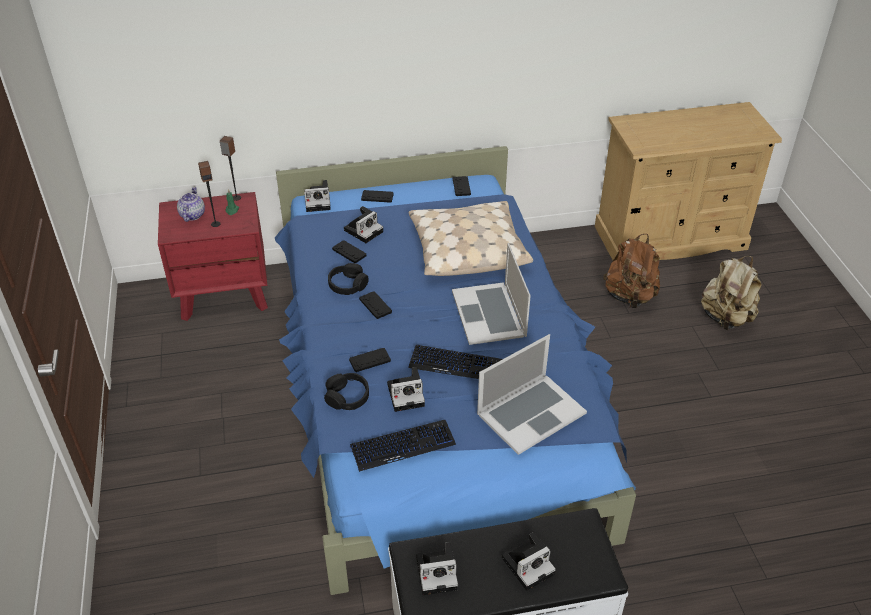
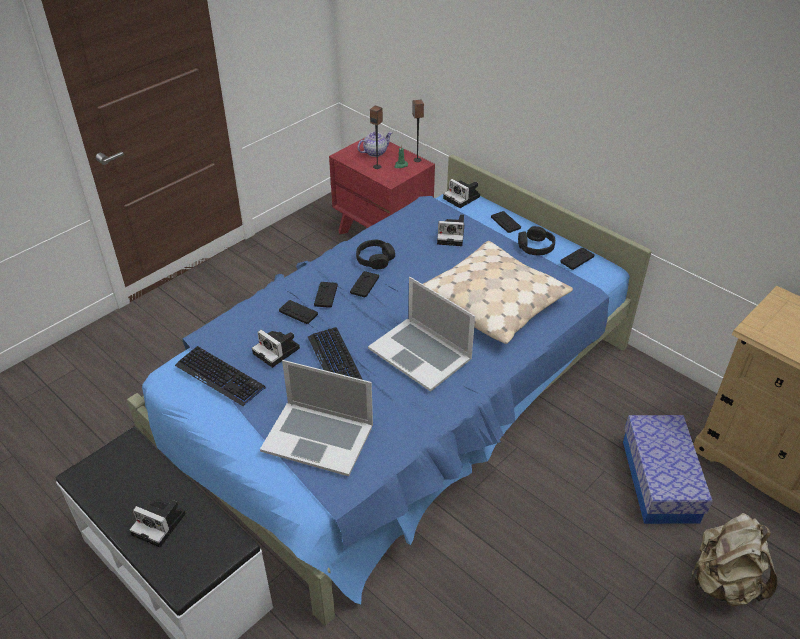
camera: 55 degrees right, 0 degrees up
black headphones [324,373,369,410] -> black headphones moved to [518,226,555,255]
black game controller [332,240,366,263] -> black game controller moved to [314,282,338,308]
camera [416,542,458,595] -> none
laptop [452,243,531,345] -> laptop turned 90 degrees counterclockwise [368,277,475,392]
brown backpack [603,234,660,308] -> storage box [623,415,713,524]

